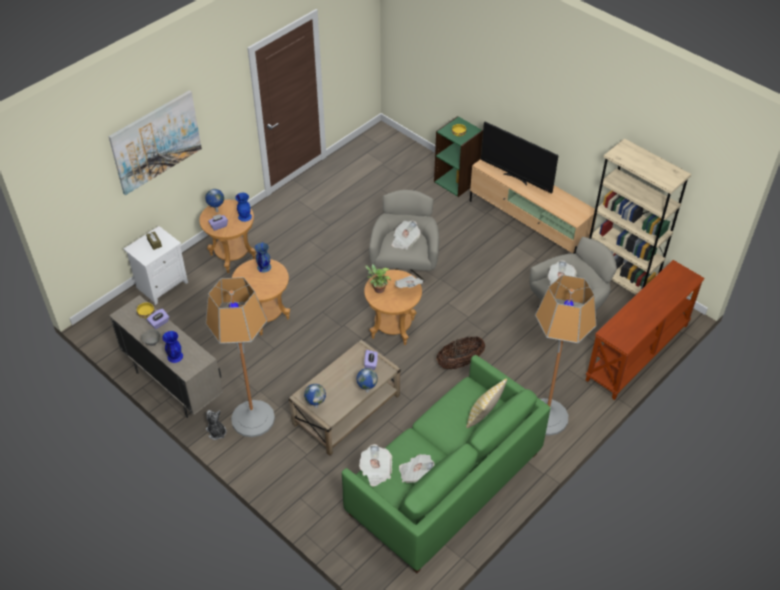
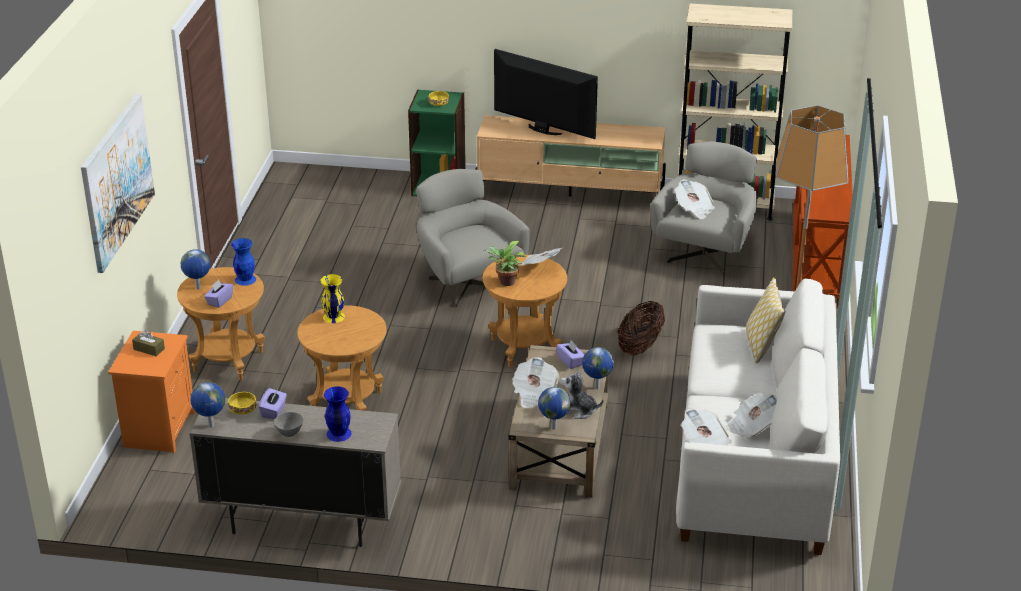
camera: 35 degrees left, 15 degrees down
white nightstand [123,226,188,305] -> orange nightstand [108,331,195,454]
floor lamp [206,277,275,437] -> none
plush toy [206,410,227,440] -> plush toy moved to [560,369,603,419]
blue vase [255,243,271,272] -> yellow vase [320,274,345,323]
green sofa [342,355,550,573] -> white sofa [676,279,840,555]
newspaper [392,221,420,250] -> newspaper moved to [512,357,559,408]
television [481,122,559,194] -> television turned 150 degrees counterclockwise [494,49,598,139]
none -> globe [191,382,225,427]

